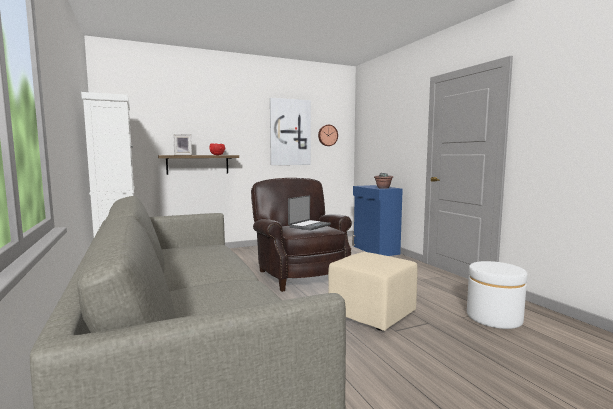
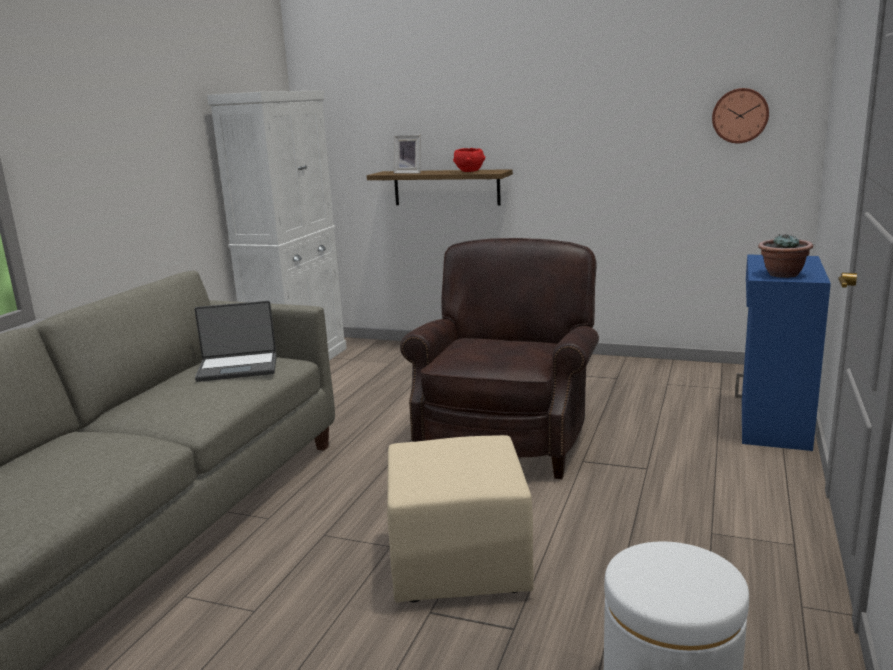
camera: 45 degrees right, 10 degrees up
picture [270,98,311,165] -> none
laptop [288,195,331,230] -> laptop moved to [195,301,277,382]

